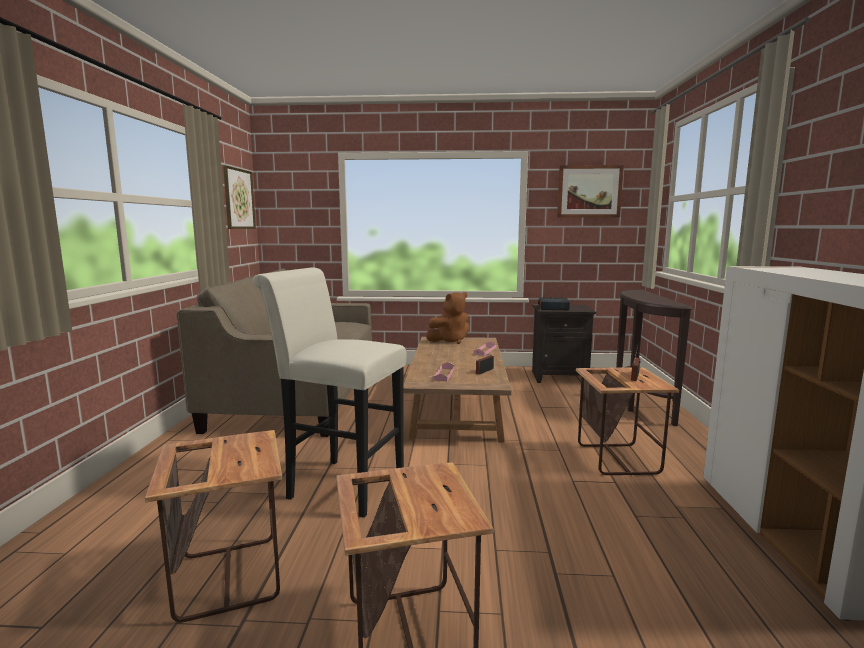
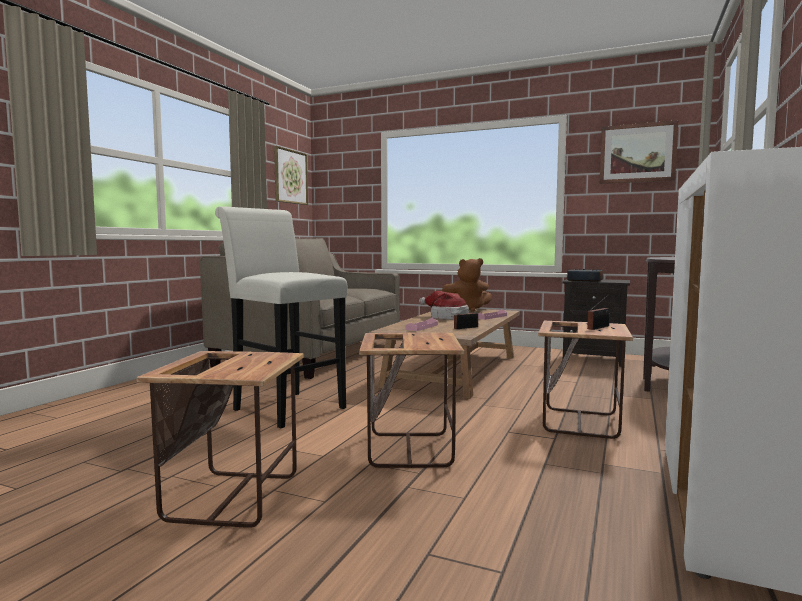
camera: 20 degrees right, 5 degrees down
side table [145,430,282,622] -> side table moved to [359,332,464,468]
none -> hat [419,291,469,320]

